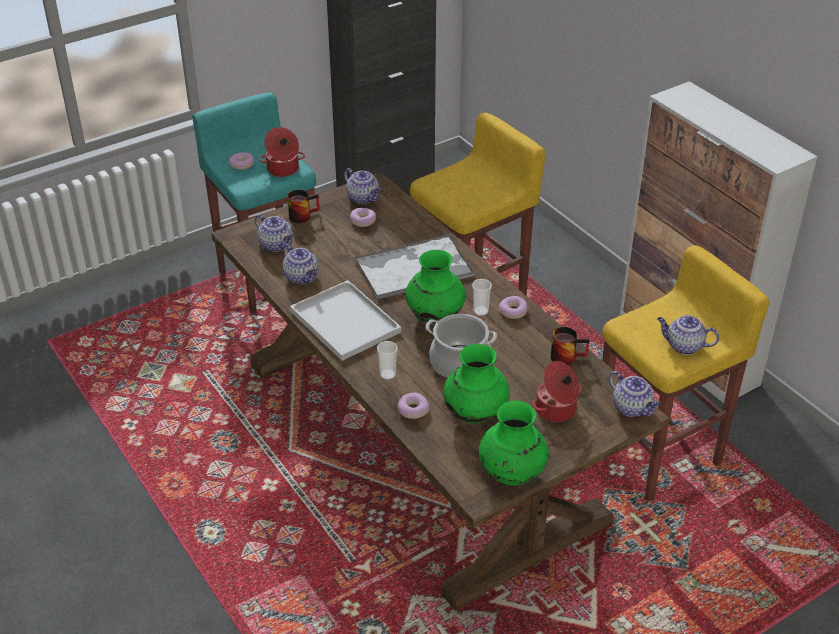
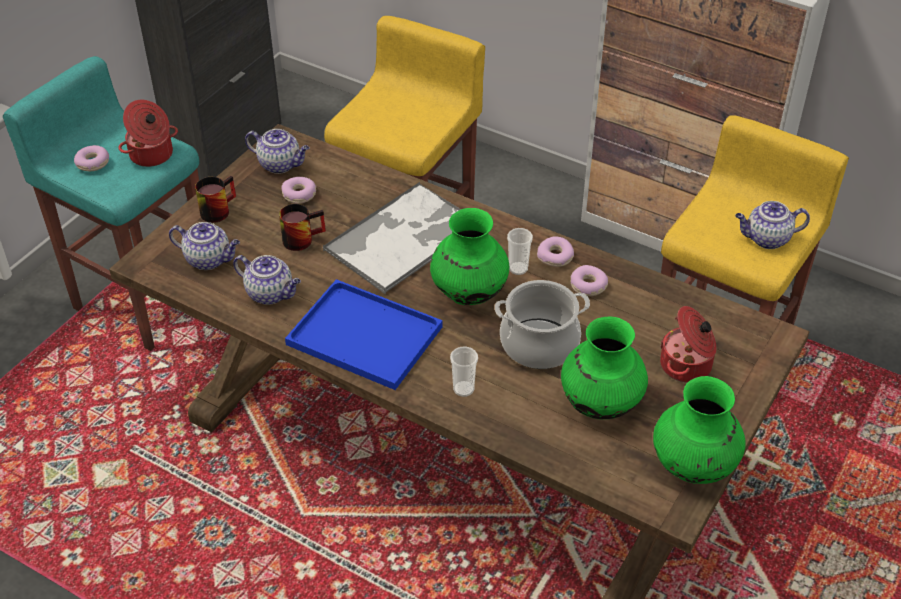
camera: 25 degrees left, 5 degrees up
white tray [290,280,401,361] -> blue tray [285,279,443,390]
donut [398,393,430,419] -> donut moved to [570,265,608,296]
mug [551,327,589,365] -> mug moved to [279,204,326,251]
teapot [609,371,661,417] -> none

